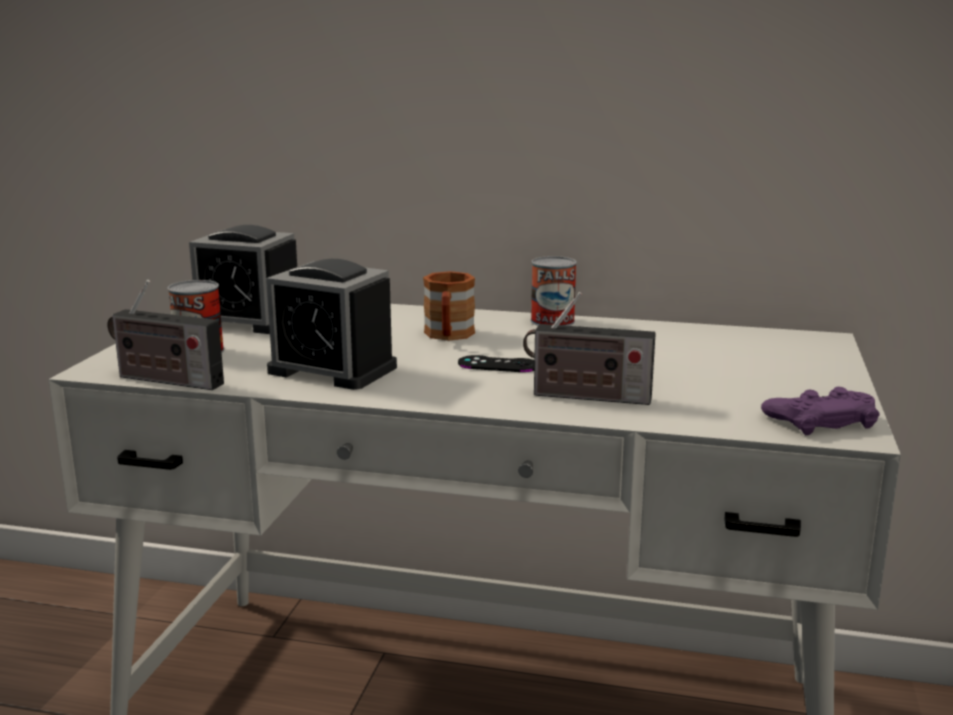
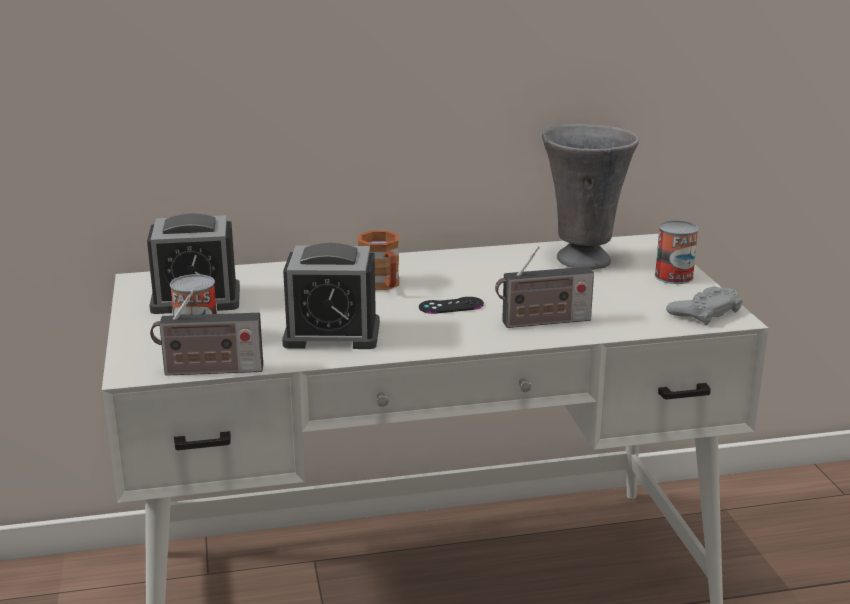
camera: 25 degrees left, 5 degrees up
can [530,256,577,326] -> can moved to [655,220,699,284]
purple game controller [761,387,880,435] -> grey game controller [666,287,743,325]
none -> grey vase [542,124,639,270]

